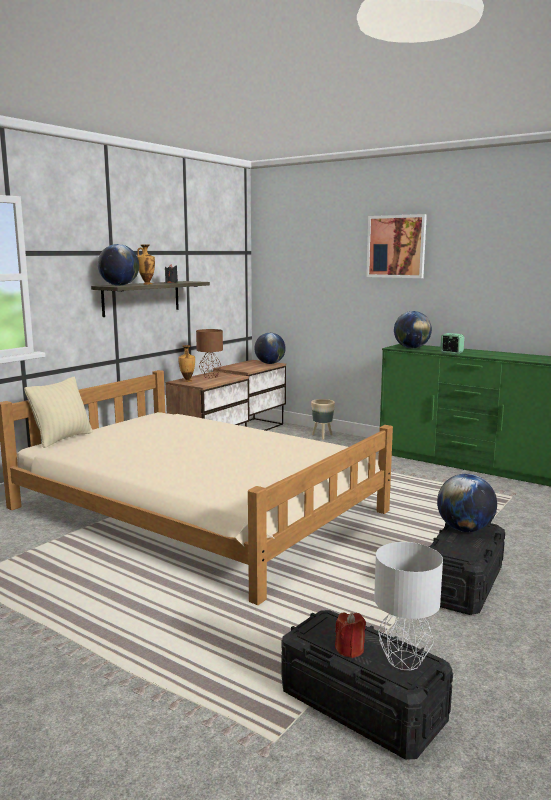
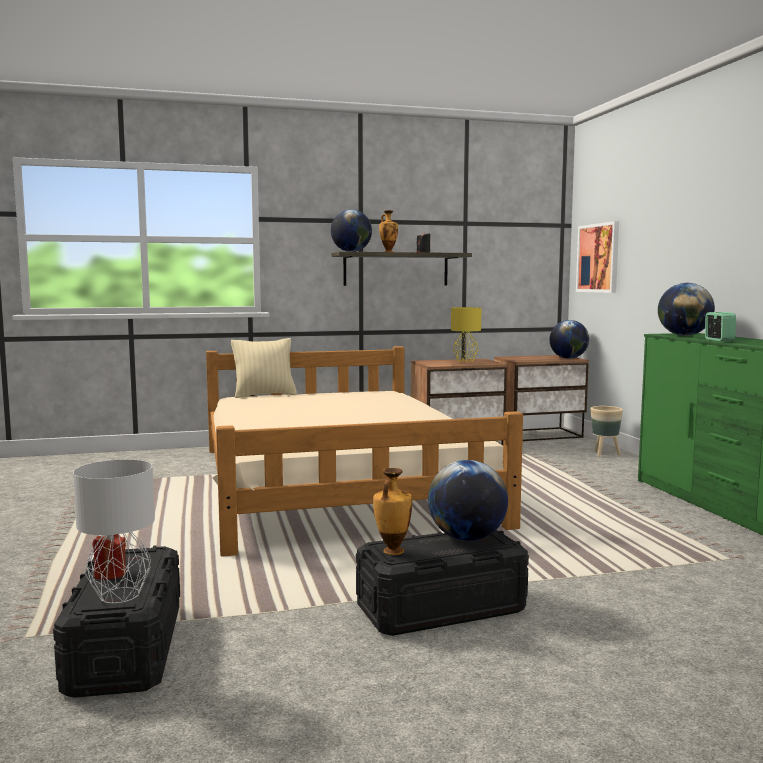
camera: 40 degrees right, 5 degrees down
vase [178,345,195,382] -> vase moved to [373,468,412,555]
brown table lamp [196,329,223,378] -> yellow table lamp [451,307,482,362]
picture [366,214,427,278] -> picture moved to [576,221,619,293]

